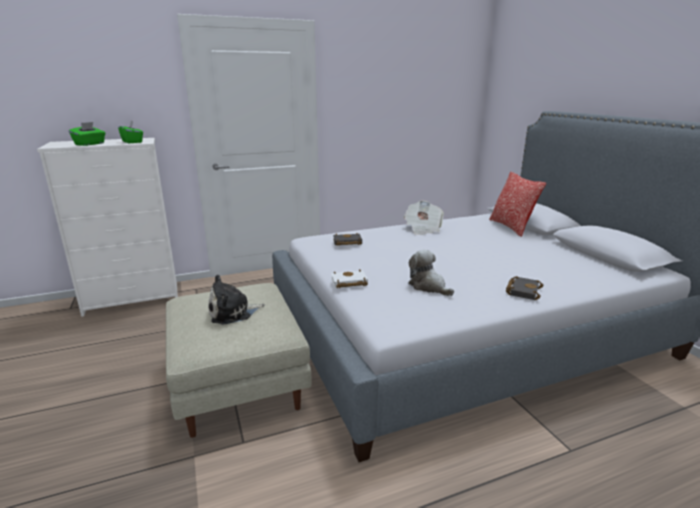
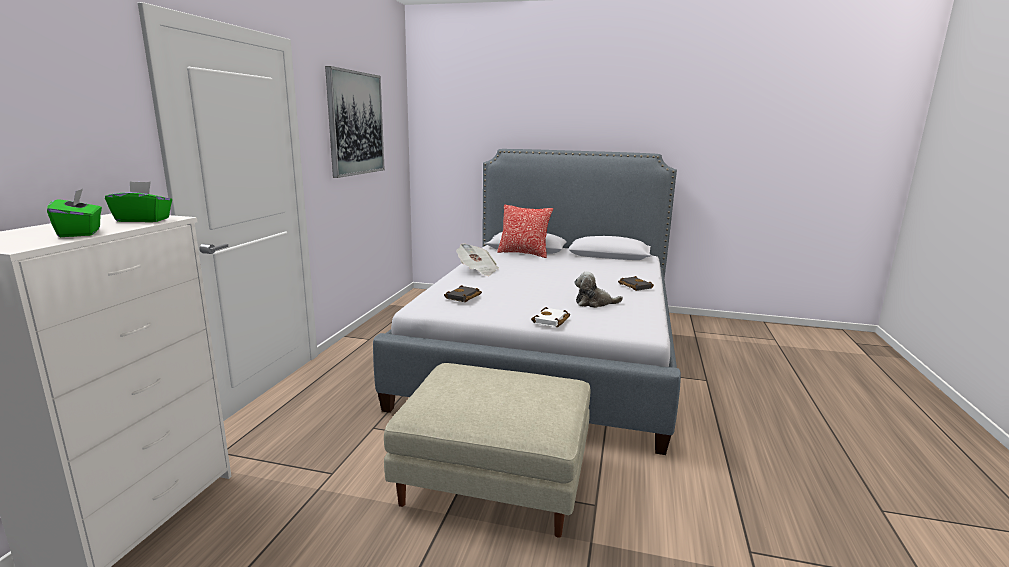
camera: 55 degrees left, 5 degrees down
plush toy [208,275,265,325] -> none
none -> picture [325,66,385,178]

